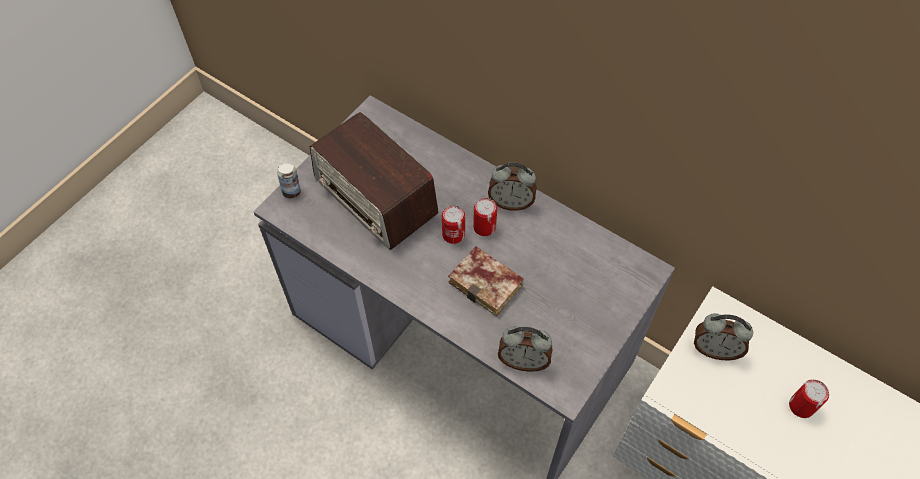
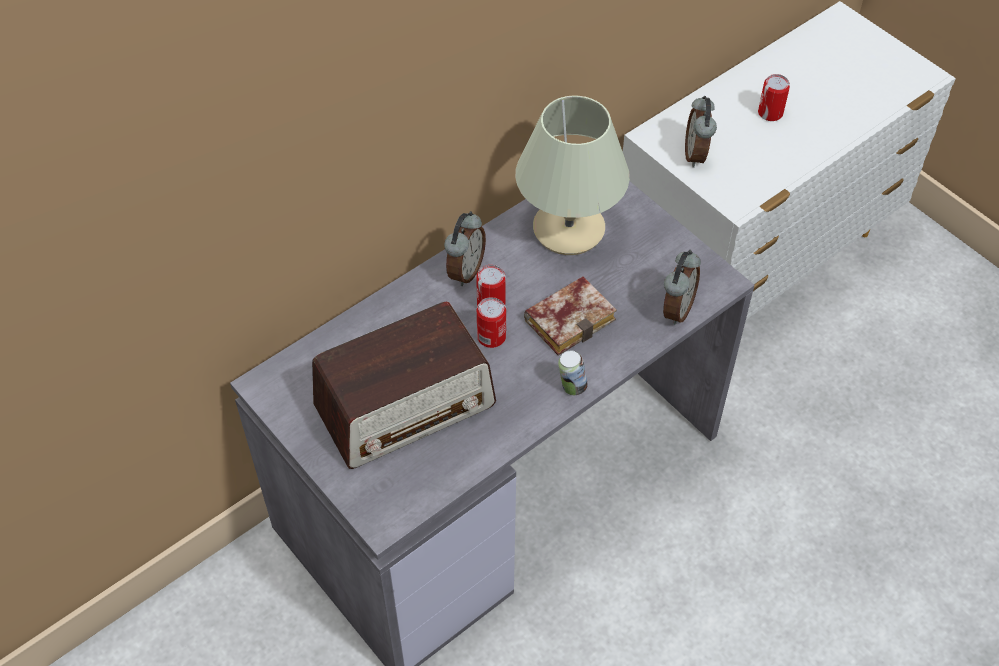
camera: 75 degrees left, 5 degrees down
can [277,163,301,198] -> can moved to [558,351,588,395]
alarm clock [694,313,753,360] -> alarm clock turned 150 degrees clockwise [685,96,717,167]
none -> beige table lamp [515,96,630,255]

